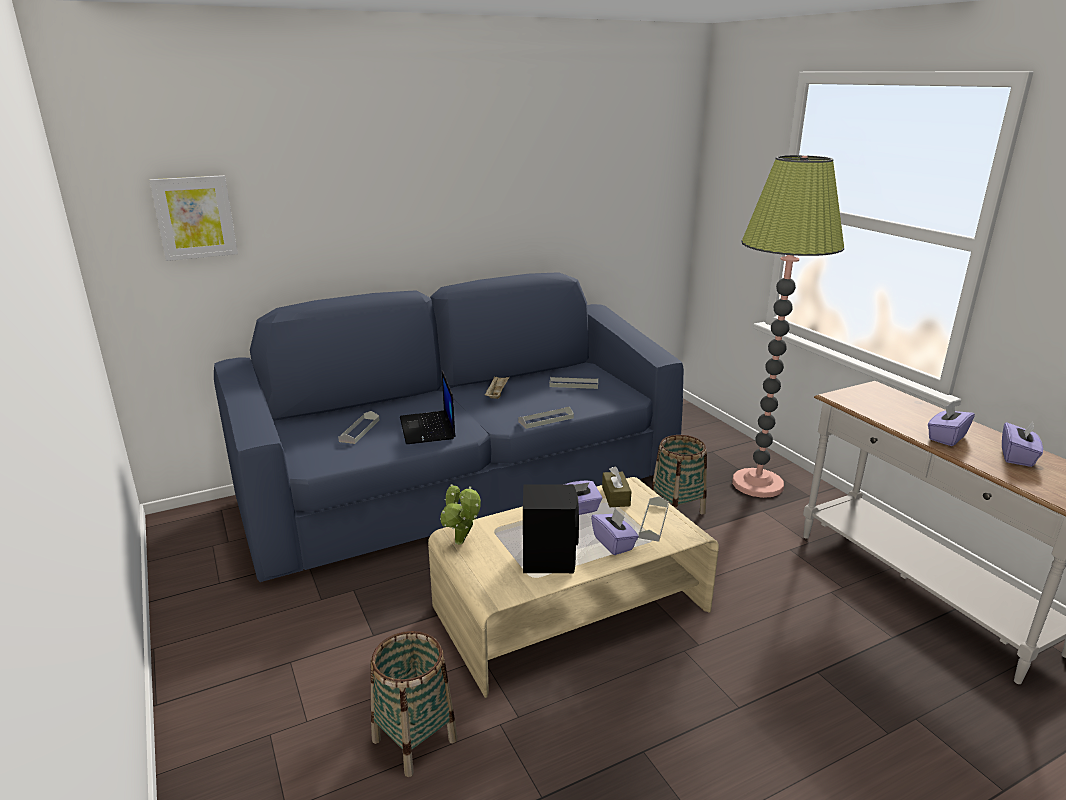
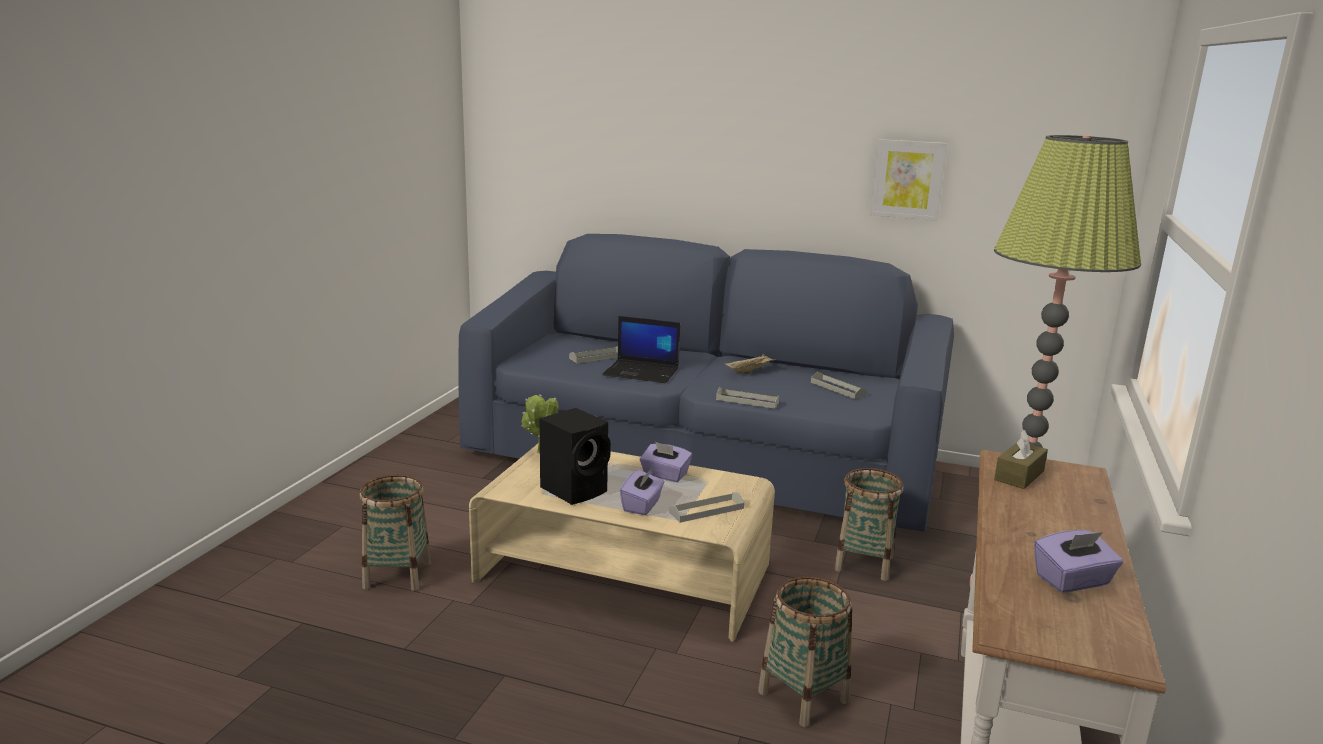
camera: 45 degrees right, 5 degrees down
picture [149,175,238,261] -> picture moved to [870,139,947,221]
laptop [400,370,456,444] -> laptop turned 105 degrees counterclockwise [602,316,680,383]
brown tissue box [602,467,631,507] -> brown tissue box moved to [994,430,1048,489]
purple tissue box [928,402,975,446] -> none
none -> basket [758,576,852,727]

